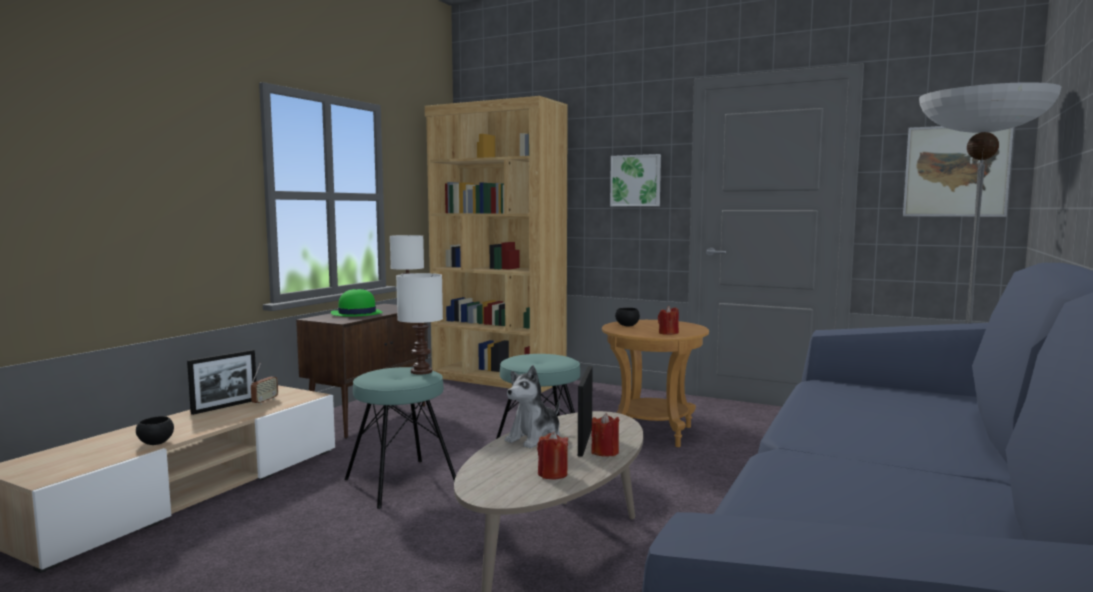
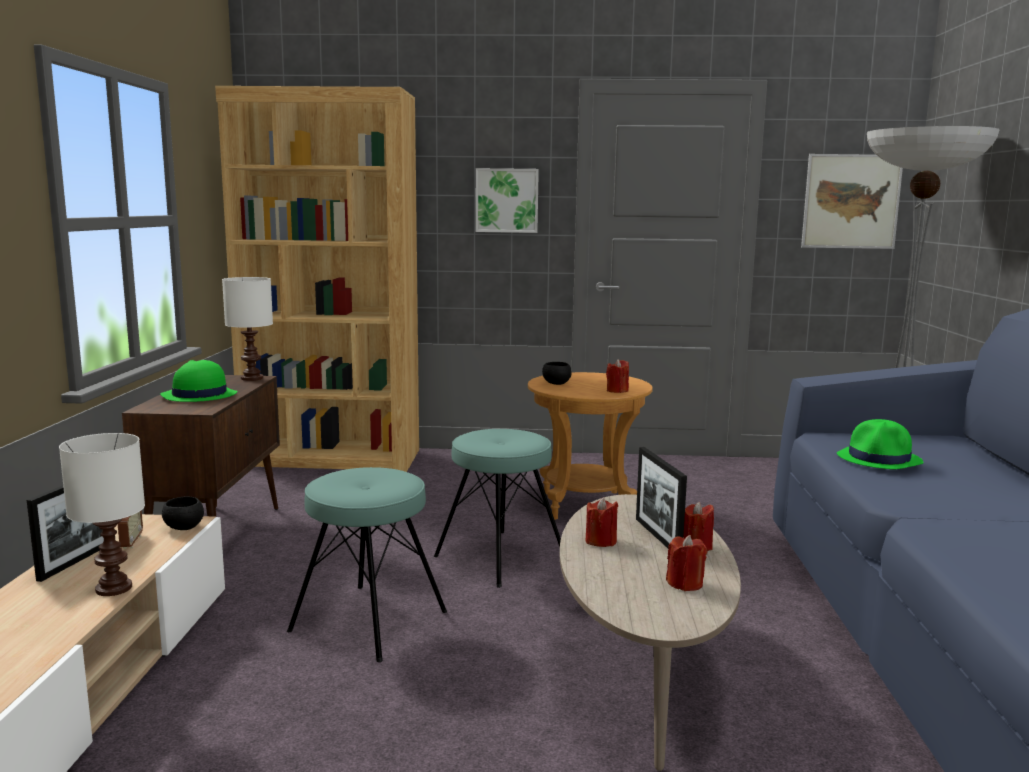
camera: 25 degrees left, 5 degrees up
black bowl [136,416,174,445] -> black bowl moved to [162,497,204,530]
white table lamp [396,273,443,375] -> white table lamp moved to [59,433,145,596]
plush toy [505,365,560,448] -> red candle [586,497,618,547]
none -> green hat [837,419,924,469]

